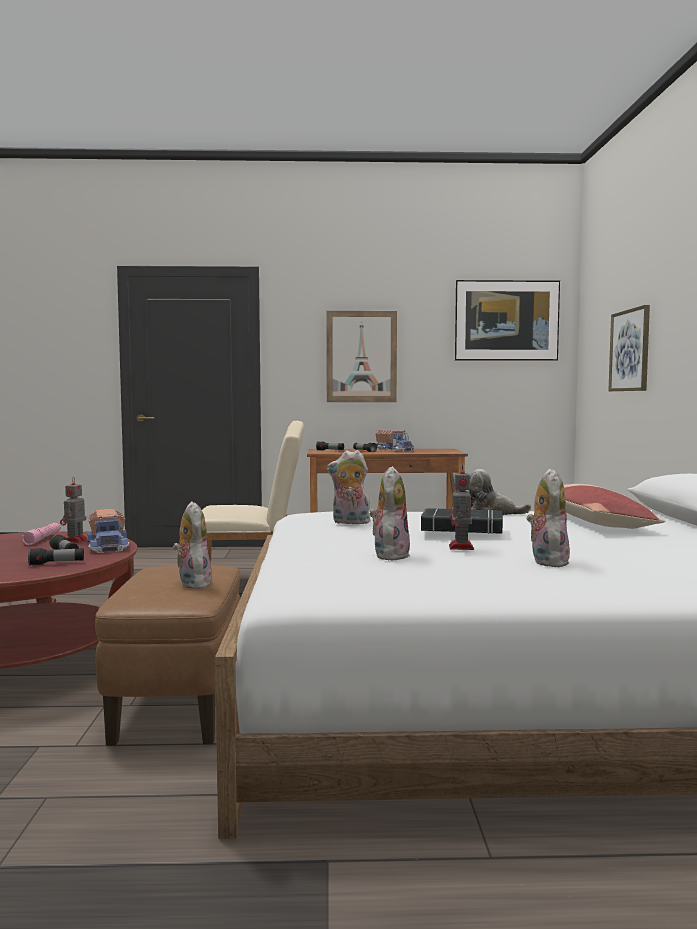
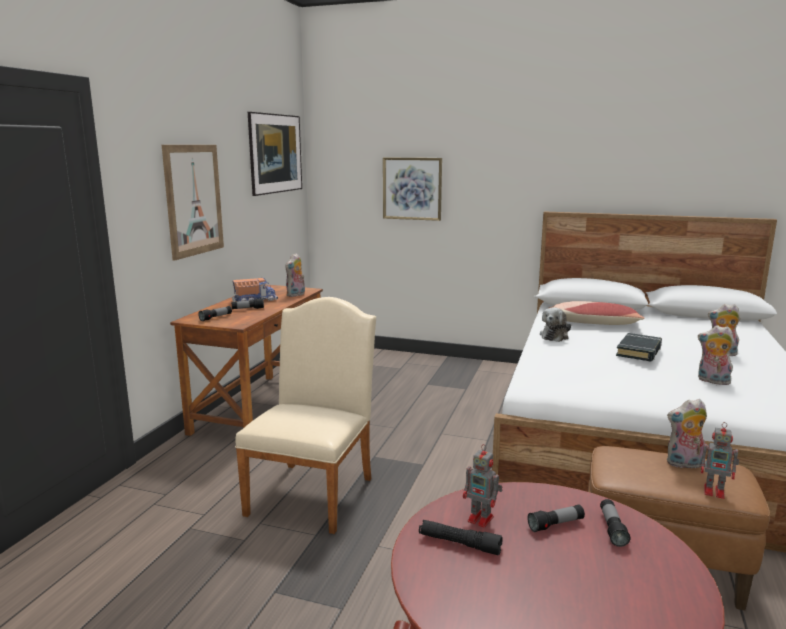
camera: 70 degrees left, 10 degrees up
pink flashlight [21,523,61,545] -> black flashlight [419,520,503,555]
toy truck [87,509,130,553] -> none
plush toy [327,450,370,524] -> plush toy moved to [285,253,305,297]
toy robot [449,463,474,550] -> toy robot moved to [701,422,739,499]

